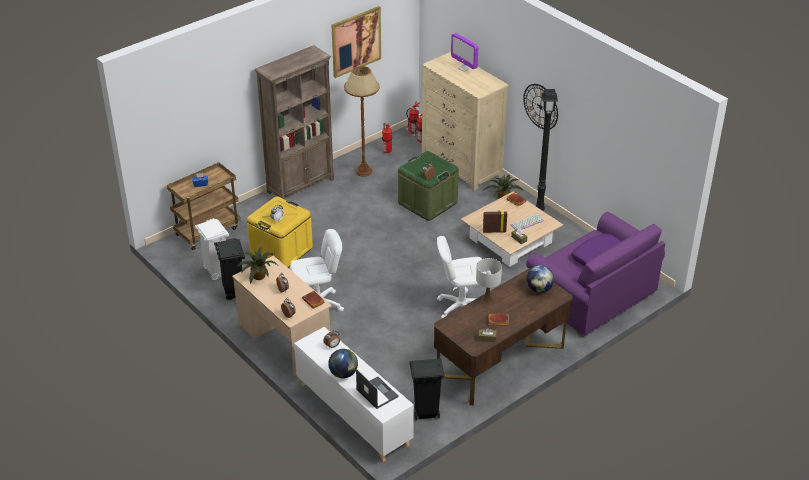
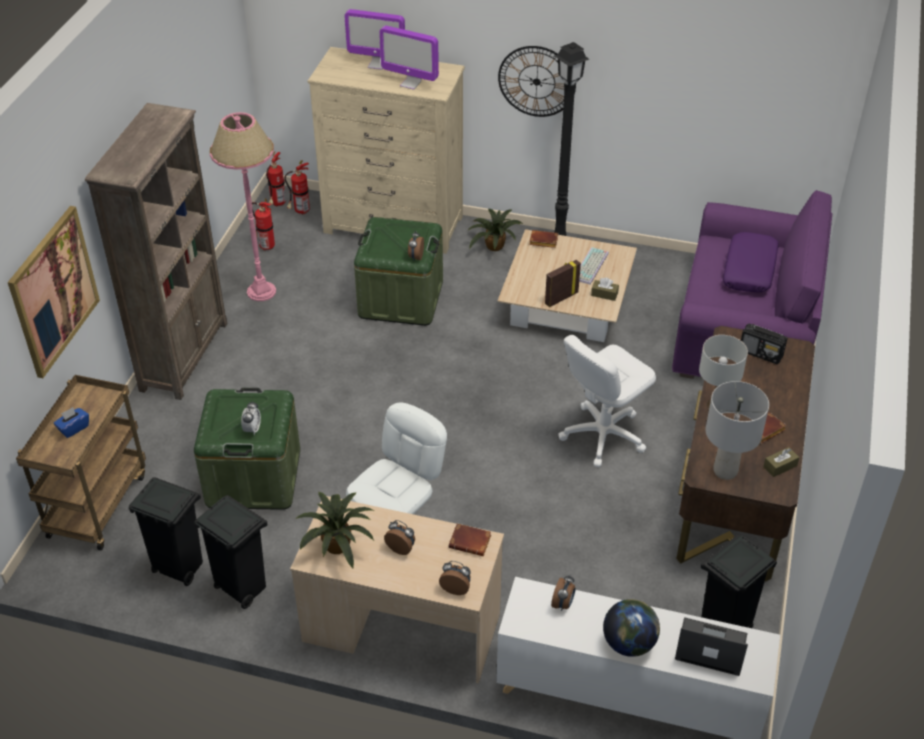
camera: 35 degrees left, 5 degrees up
white trash can [195,218,229,280] -> black trash can [129,477,203,586]
yellow storage box [247,196,313,267] -> green storage box [194,388,300,510]
picture [332,6,381,78] -> picture moved to [8,206,100,378]
brown floor lamp [344,66,380,177] -> pink floor lamp [210,112,276,301]
globe [526,265,554,293] -> radio [741,324,788,364]
none -> monitor [379,25,439,90]
none -> grey table lamp [706,381,769,480]

